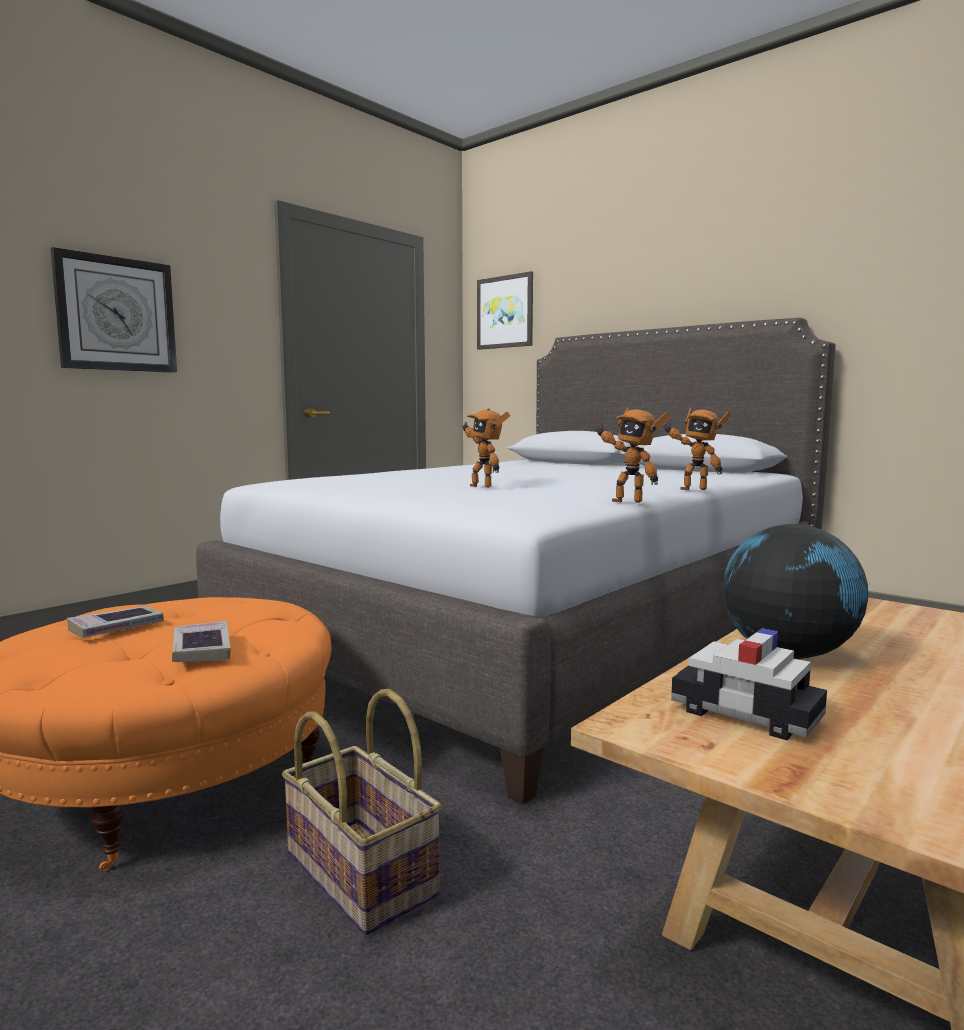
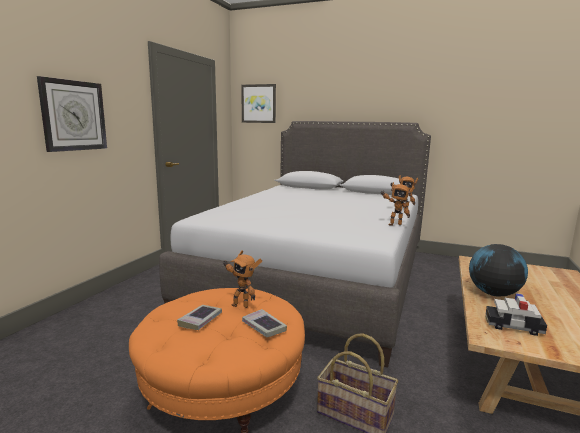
camera: 20 degrees left, 5 degrees up
toy robot [462,408,510,488] -> toy robot moved to [222,250,262,308]

